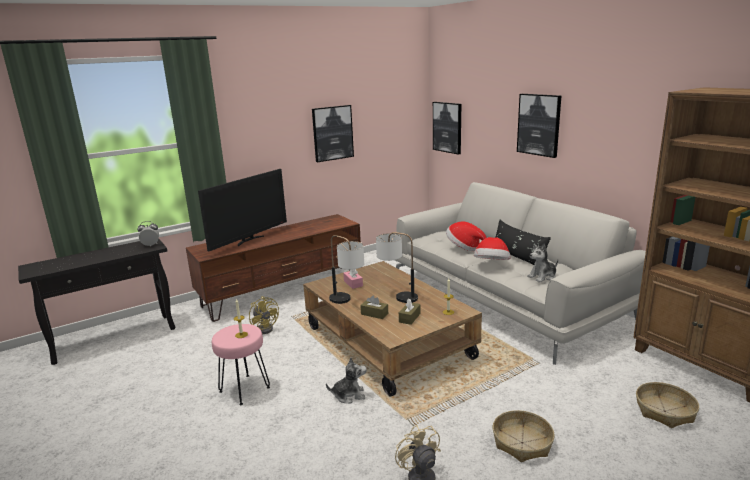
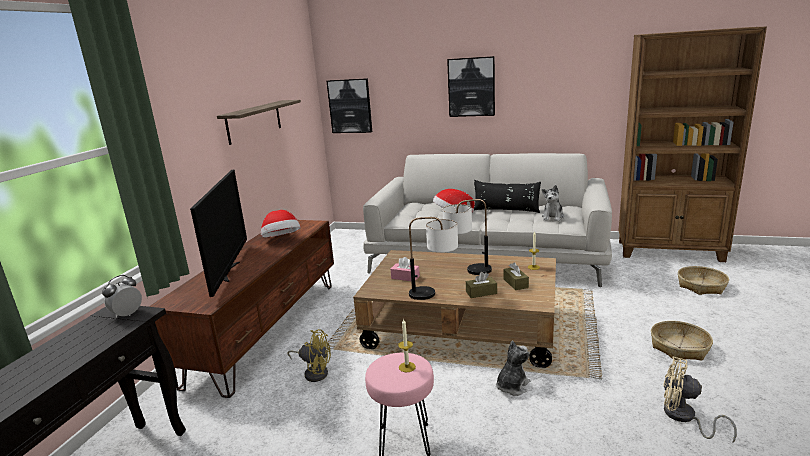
camera: 40 degrees left, 0 degrees up
picture [312,105,354,162] -> shelf [217,100,301,145]
hat [474,237,510,260] -> hat moved to [261,210,301,237]

